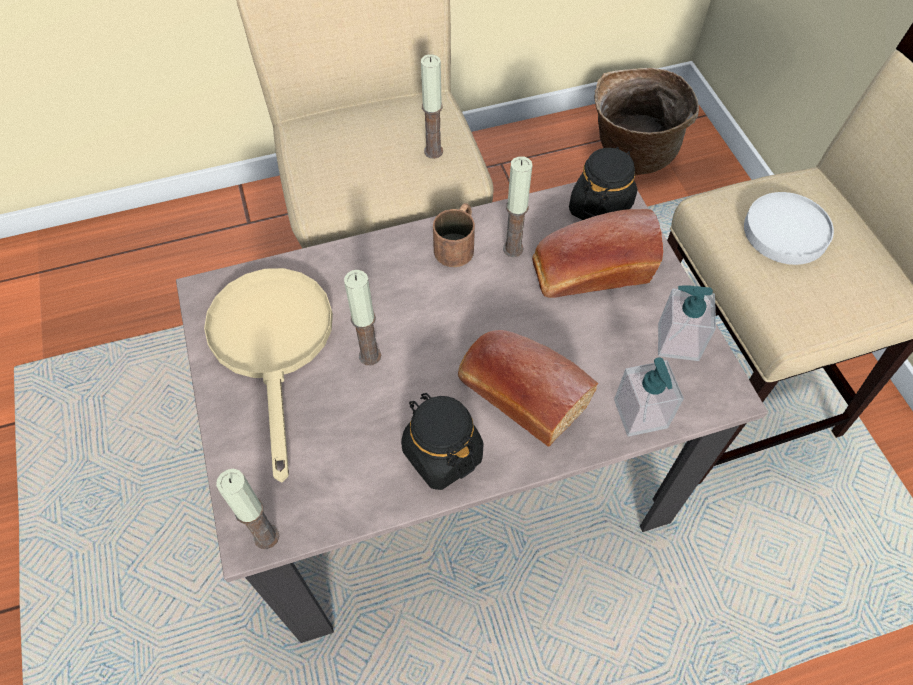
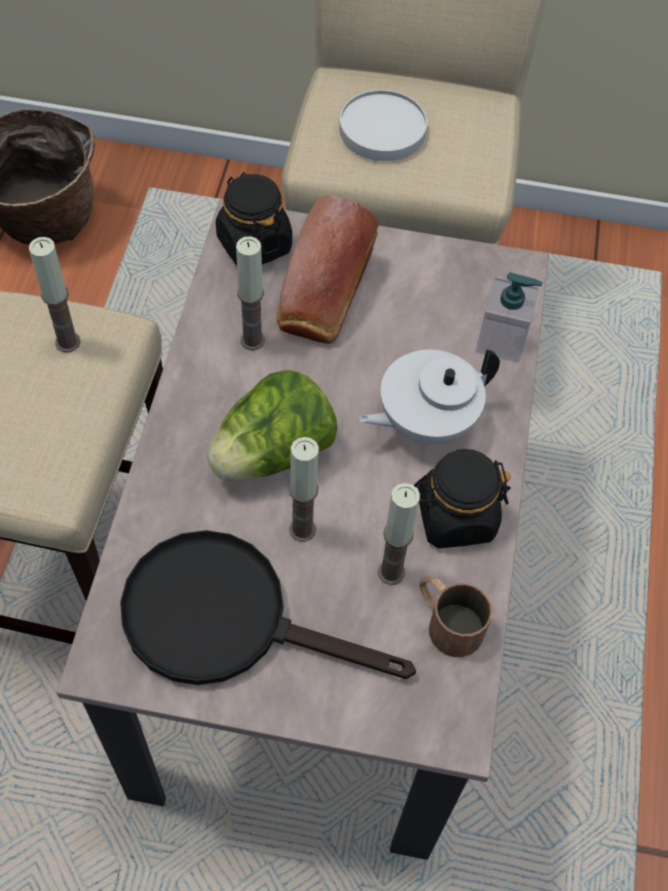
camera: 65 degrees left, 0 degrees up
beige frying pan [204,268,333,482] -> black frying pan [120,530,416,685]
candle [216,469,279,549] -> candle moved to [378,483,420,585]
brown mug [433,203,475,267] -> brown mug moved to [419,576,492,657]
bread [458,330,598,447] -> white teapot [359,349,500,445]
soap dispenser [658,285,716,361] -> none
none -> lettuce [207,370,337,481]

